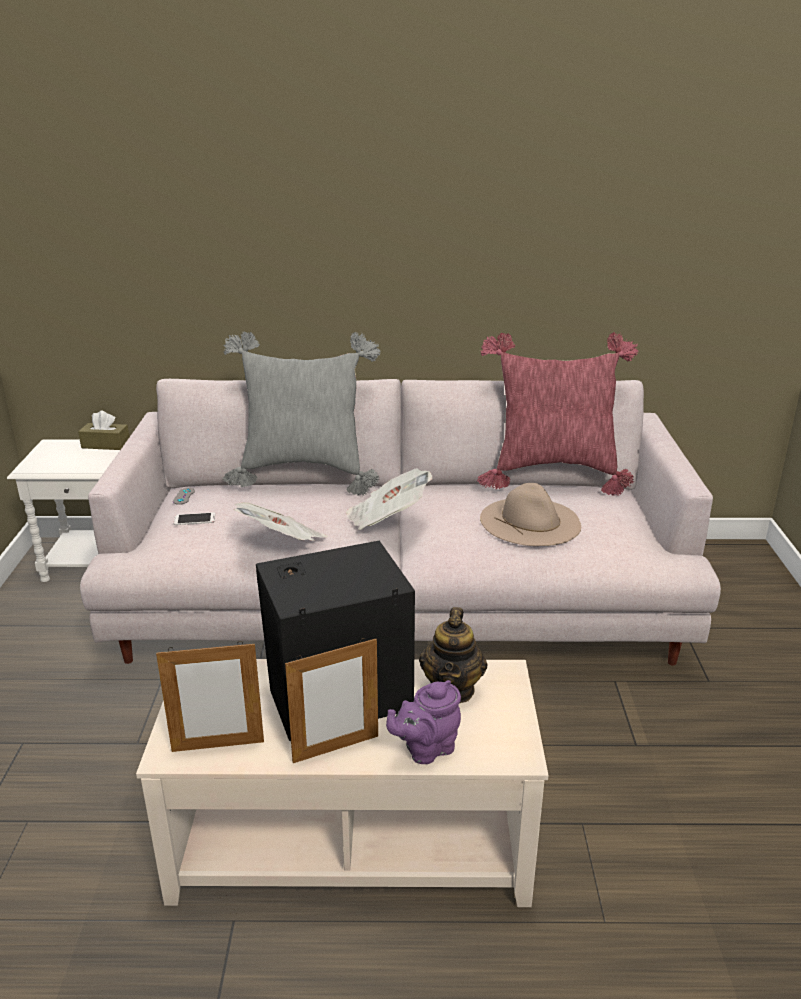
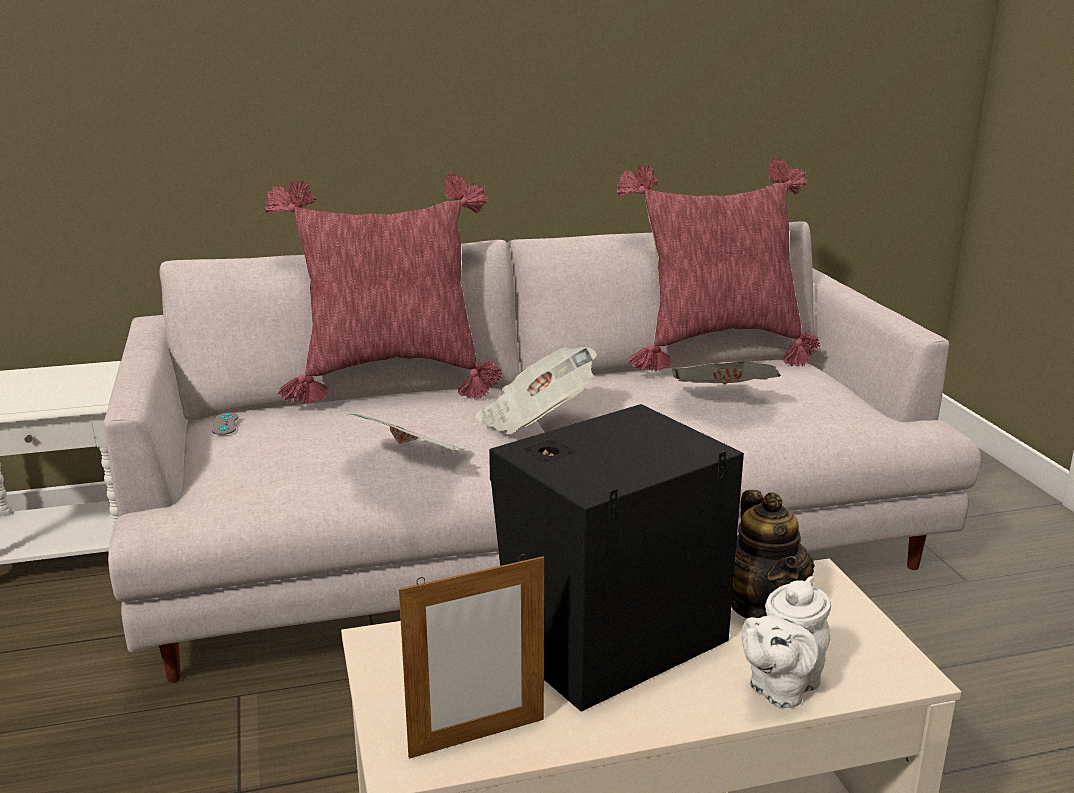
camera: 15 degrees left, 5 degrees down
brown tissue box [78,411,129,450] -> none
phone [174,512,215,525] -> none
grey pillow [222,331,380,496] -> red pillow [265,173,502,404]
picture frame [285,638,378,763] -> none
purple teapot [386,680,461,764] -> white teapot [741,576,831,708]
beige hat [480,483,581,546] -> newspaper [671,361,781,384]

